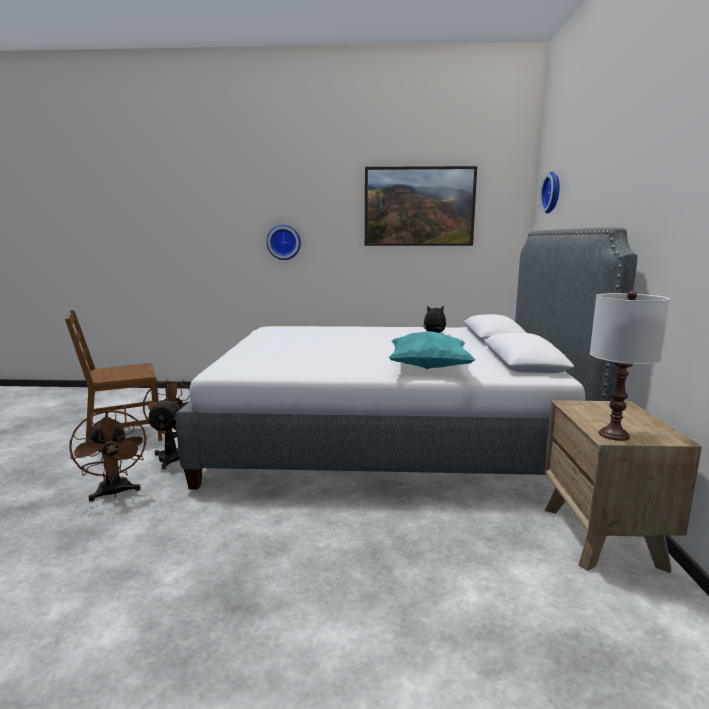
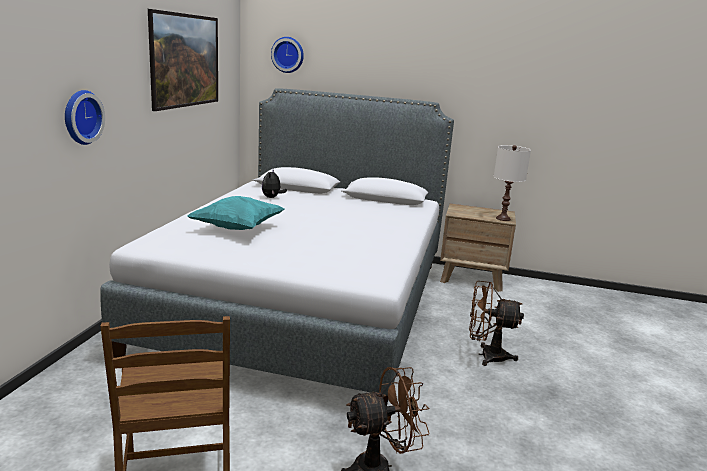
camera: 80 degrees left, 5 degrees up
brown fan [143,379,190,469] -> brown fan moved to [469,281,524,366]
turquoise pillow [389,331,476,369] -> turquoise pillow moved to [188,196,284,230]

